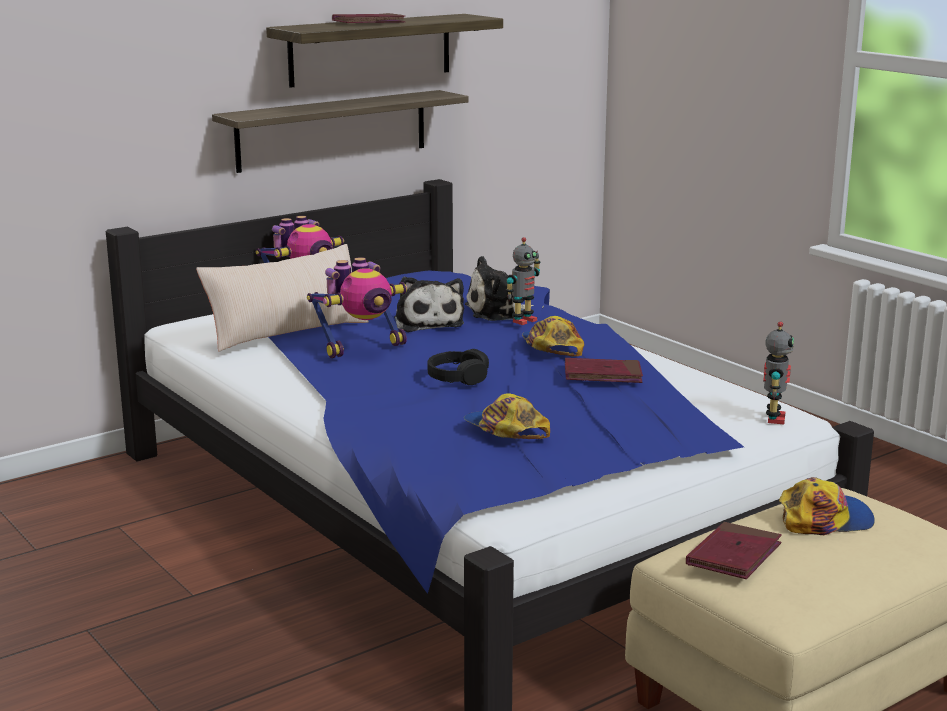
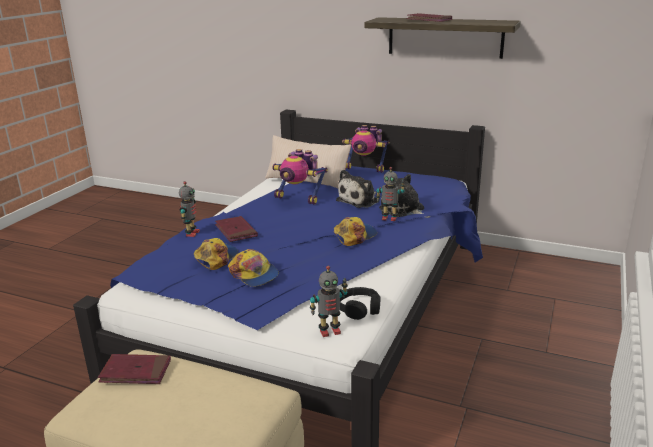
camera: 60 degrees right, 5 degrees up
shelf [212,90,469,173] -> none
black headphones [427,349,489,385] -> black headphones moved to [340,287,380,320]
red book [565,358,643,383] -> red book moved to [215,216,258,242]
cap [779,477,875,535] -> cap moved to [228,249,279,287]
none -> toy robot [179,181,200,237]

